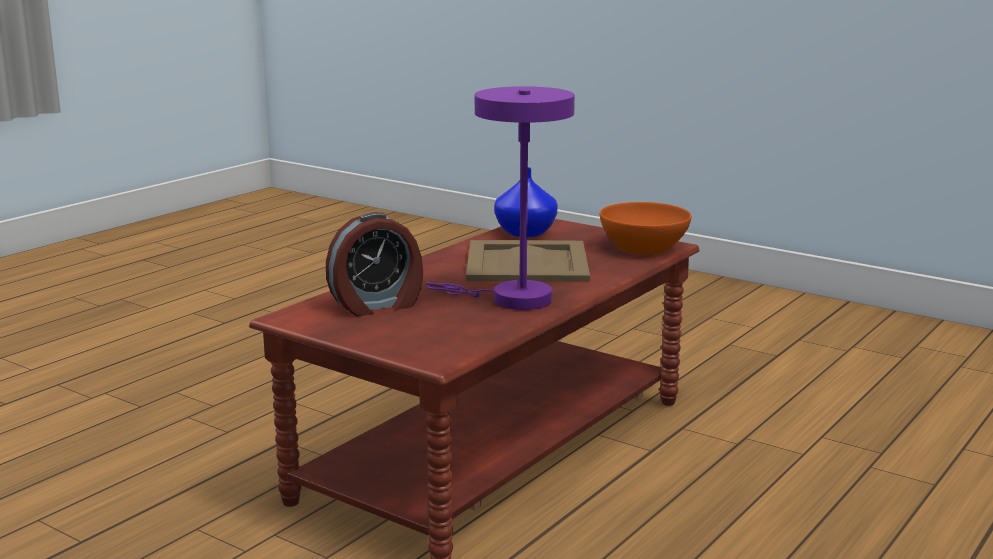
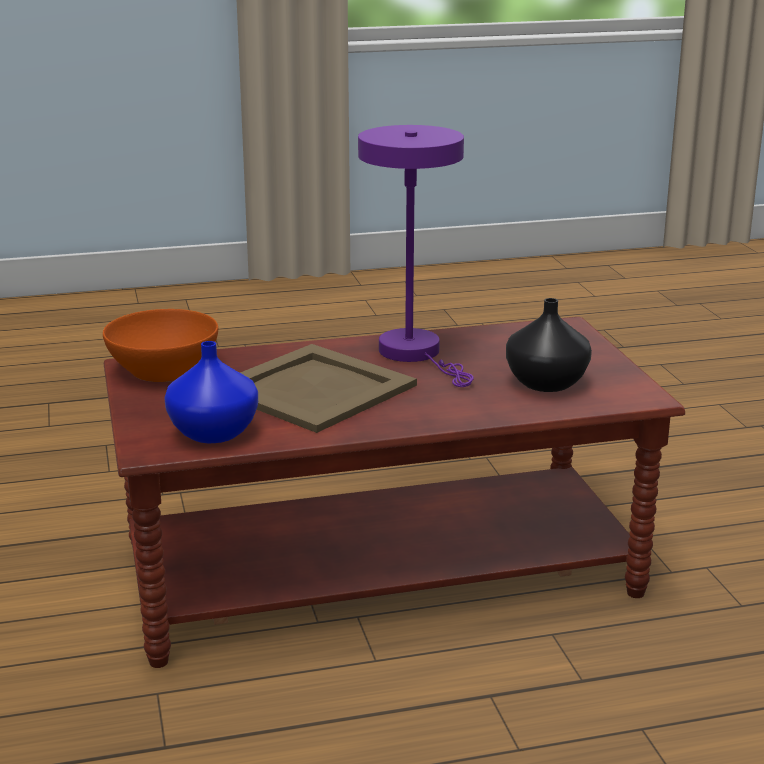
camera: 140 degrees left, 5 degrees up
alarm clock [326,212,423,316] -> black vase [506,298,592,392]

